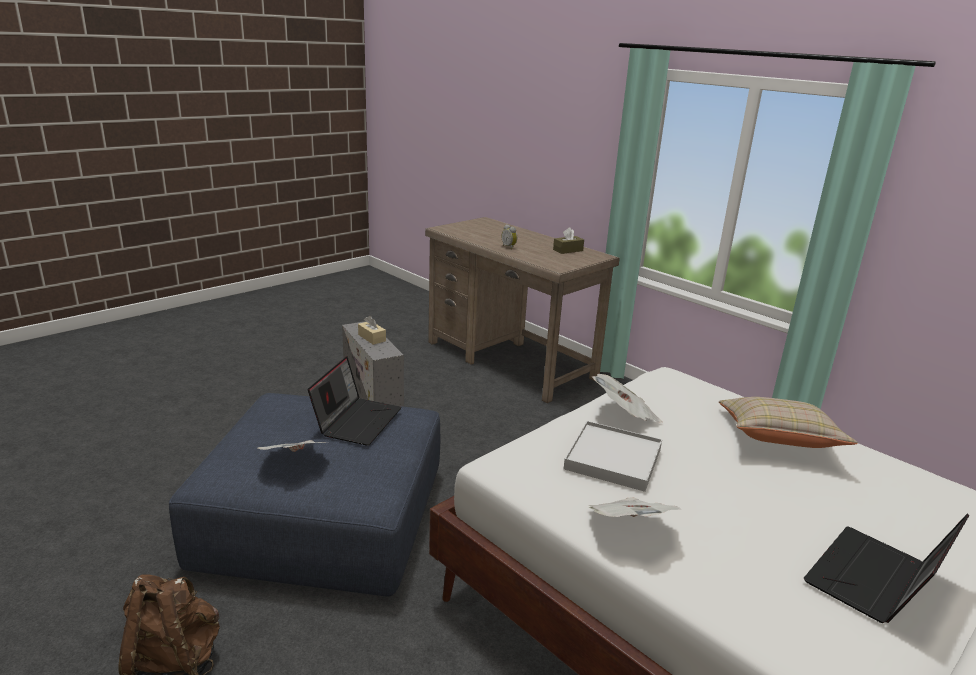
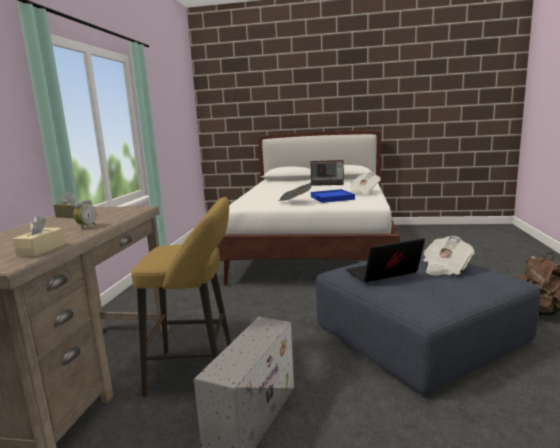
camera: 125 degrees left, 10 degrees down
beige tissue box [358,316,386,345] -> beige tissue box moved to [13,216,65,257]
white tray [564,421,662,492] -> blue tray [311,189,355,203]
beige pillow [719,397,858,448] -> none
none -> yellow stool [132,197,231,397]

